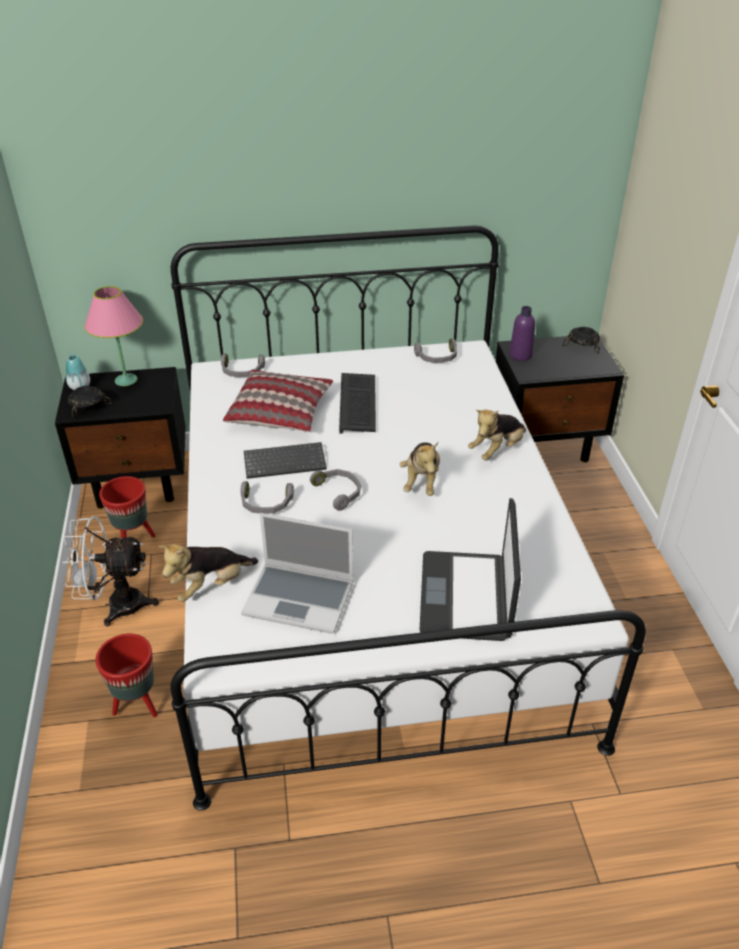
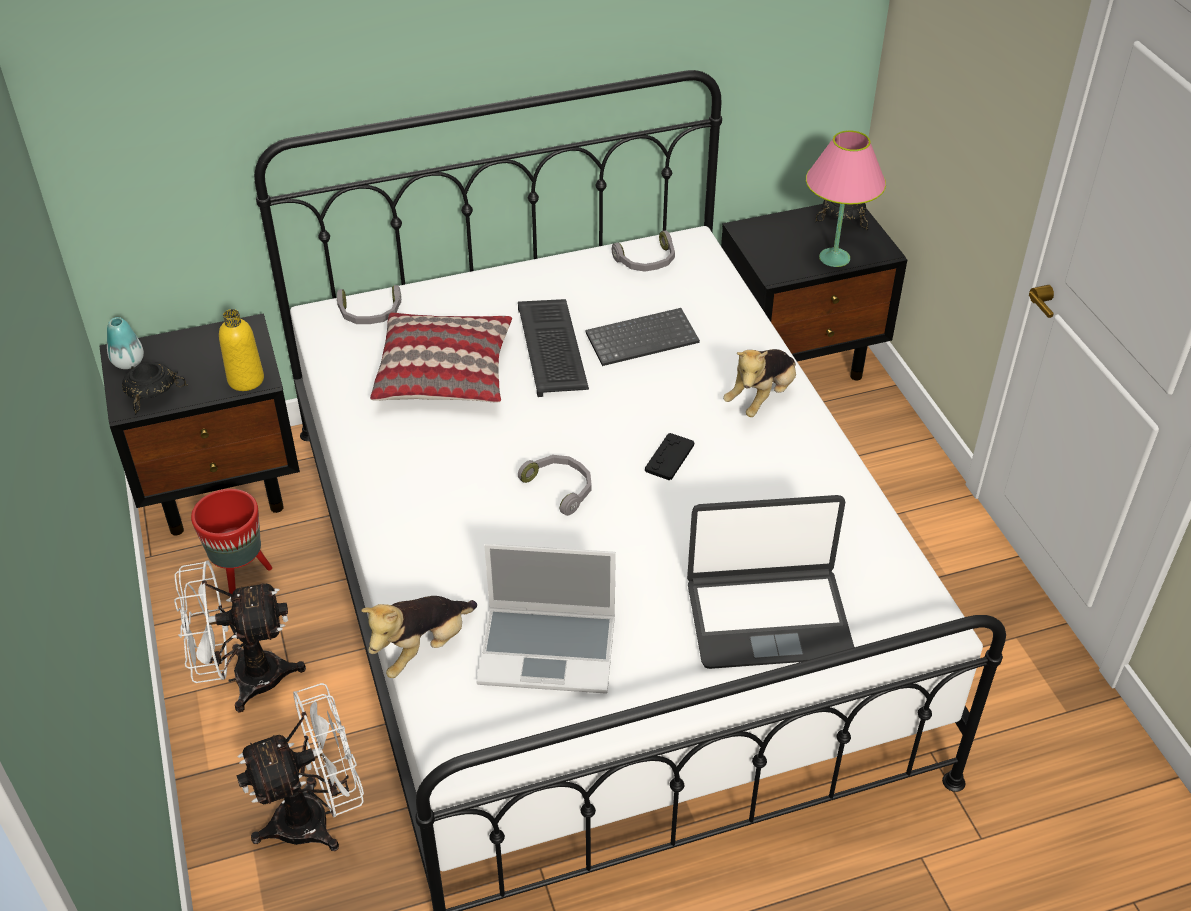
camera: 10 degrees left, 5 degrees up
pink table lamp [84,286,143,386] -> pink table lamp moved to [806,130,886,267]
red planter [95,633,158,717] -> white fan [236,683,364,851]
grey headphones [241,481,294,514] -> none
keyboard [244,442,327,479] -> keyboard moved to [585,308,700,366]
plush toy [400,442,440,496] -> black game controller [645,433,694,481]
laptop [419,498,521,641] -> laptop turned 90 degrees counterclockwise [687,495,854,669]
purple bottle [510,306,535,361] -> none
none -> yellow bottle [219,309,264,391]

